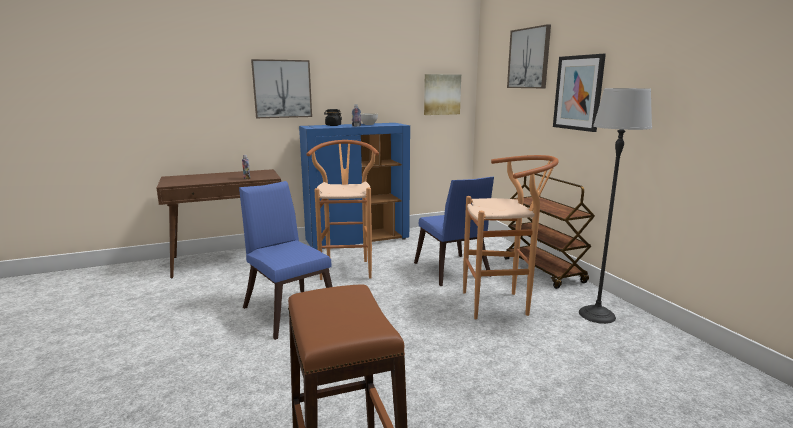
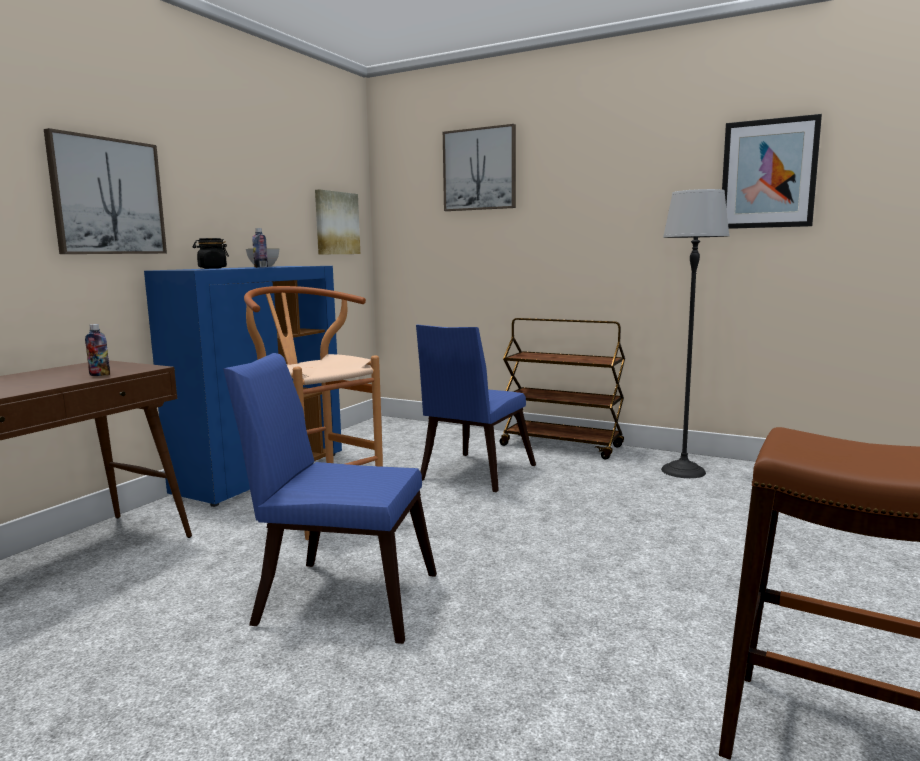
camera: 40 degrees left, 5 degrees down
blue chair [414,177,494,286] -> blue chair turned 90 degrees clockwise [416,325,536,492]
brown stool [463,155,559,319] -> none
picture [553,54,606,132] -> picture moved to [722,114,822,229]

